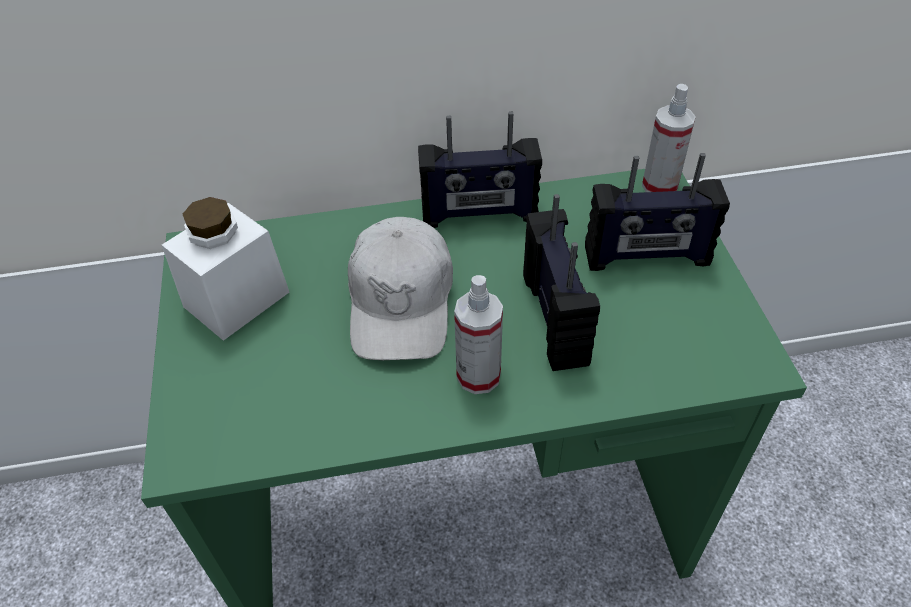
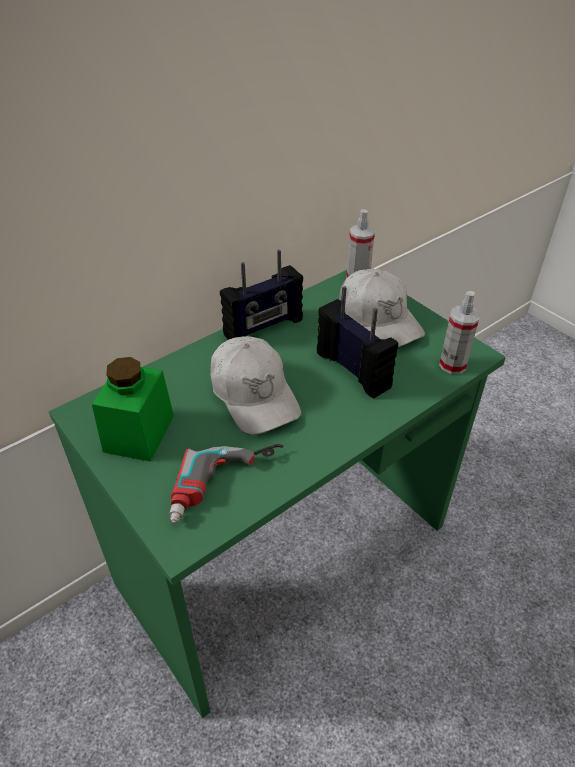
camera: 30 degrees left, 5 degrees down
white jar [162,197,289,341] -> green jar [92,357,174,462]
spray bottle [454,275,503,394] -> spray bottle moved to [439,291,480,374]
radio [585,153,730,271] -> white cap [340,269,425,347]
none -> power drill [169,444,284,523]

